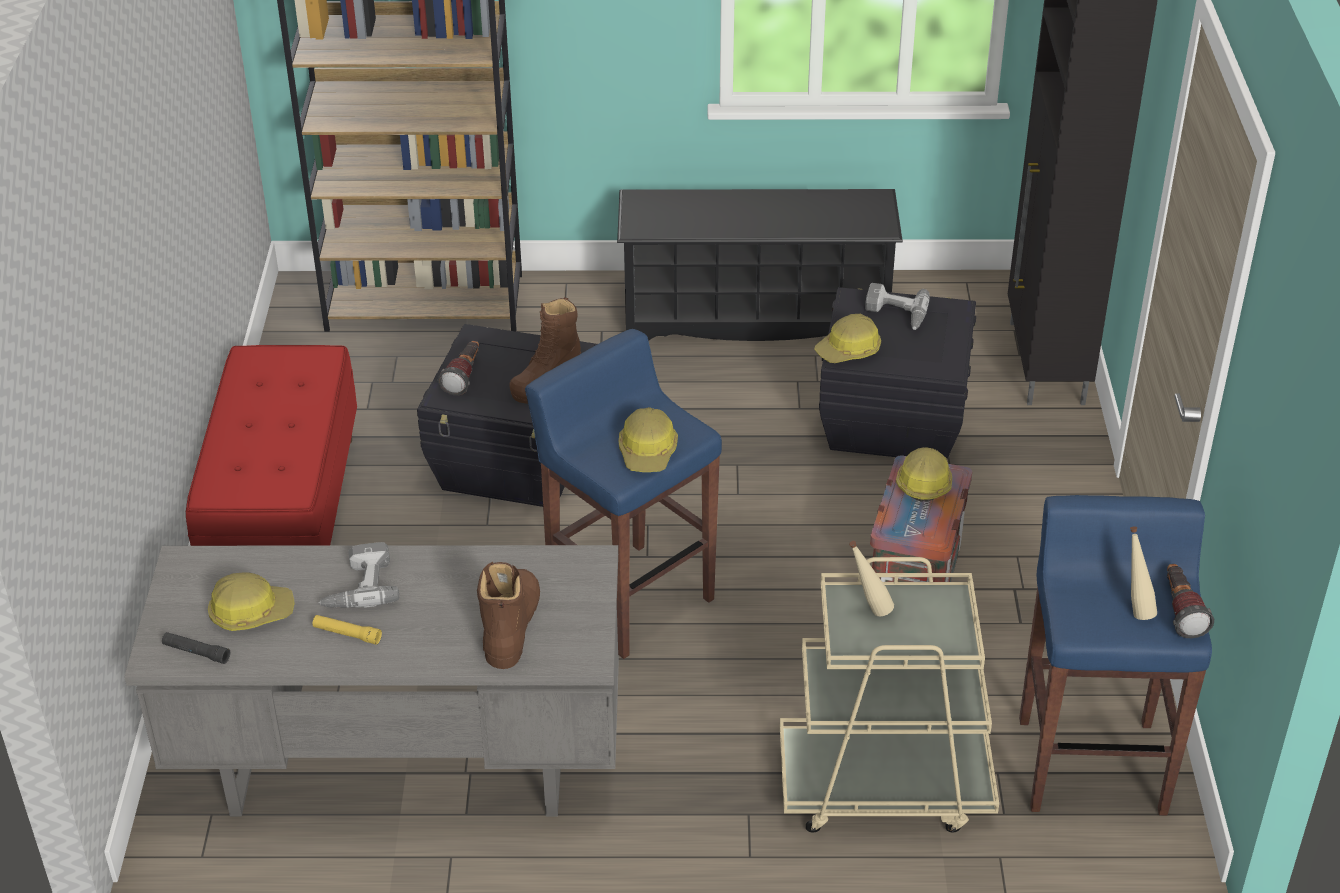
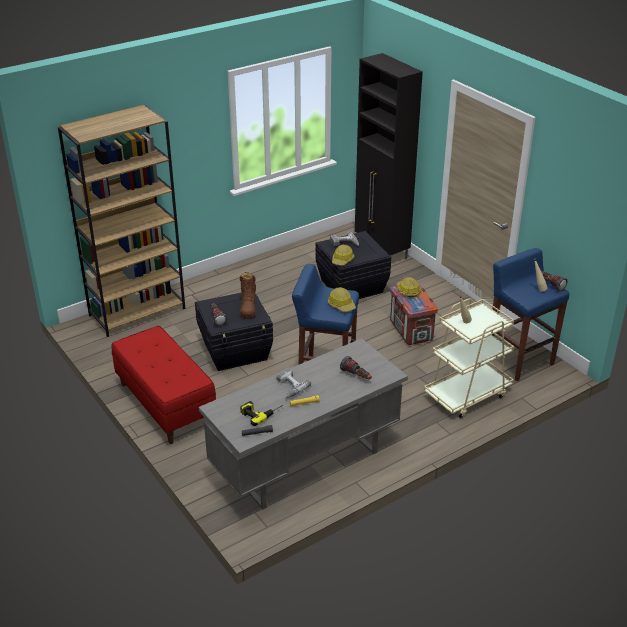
camera: 35 degrees left, 5 degrees down
hard hat [208,573,294,631] -> power drill [240,401,283,426]
brown boot [477,562,540,669] -> flashlight [340,356,372,379]
black shoe rack [617,189,903,341] -> none

